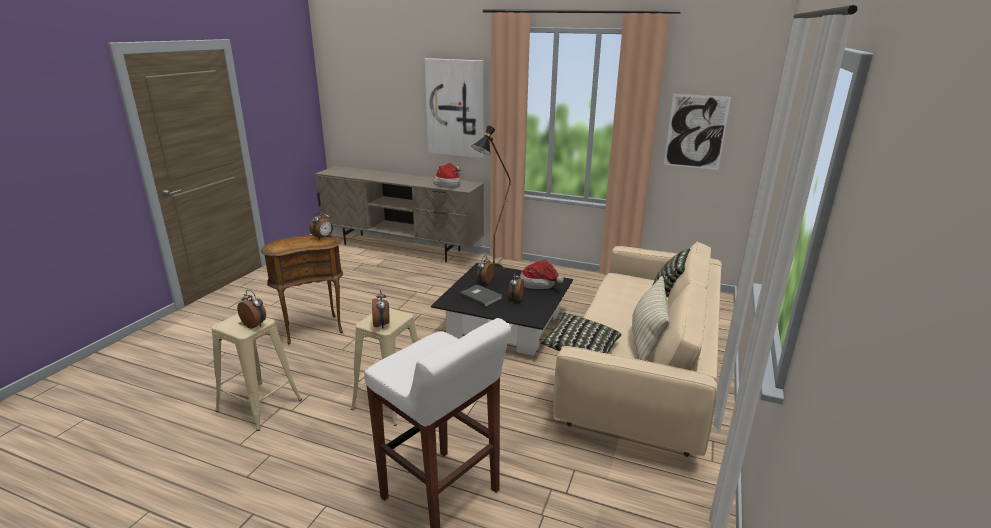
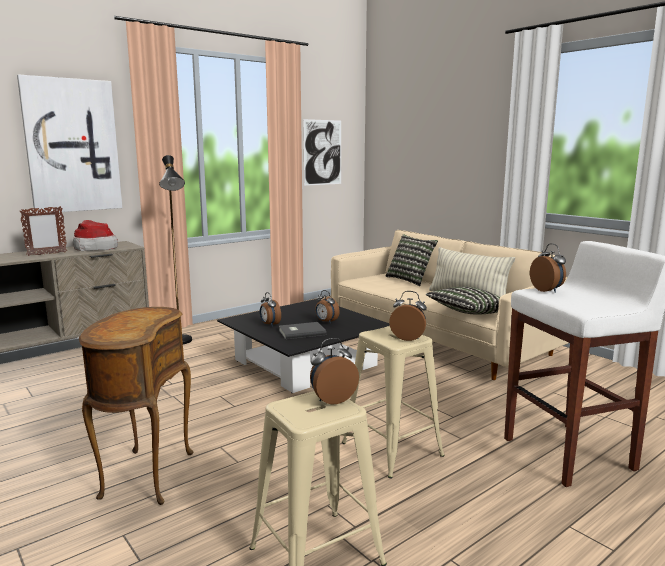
camera: 60 degrees left, 10 degrees down
alarm clock [309,209,333,239] -> alarm clock moved to [530,243,566,293]
hat [520,259,564,289] -> none
none -> picture frame [19,206,67,256]

